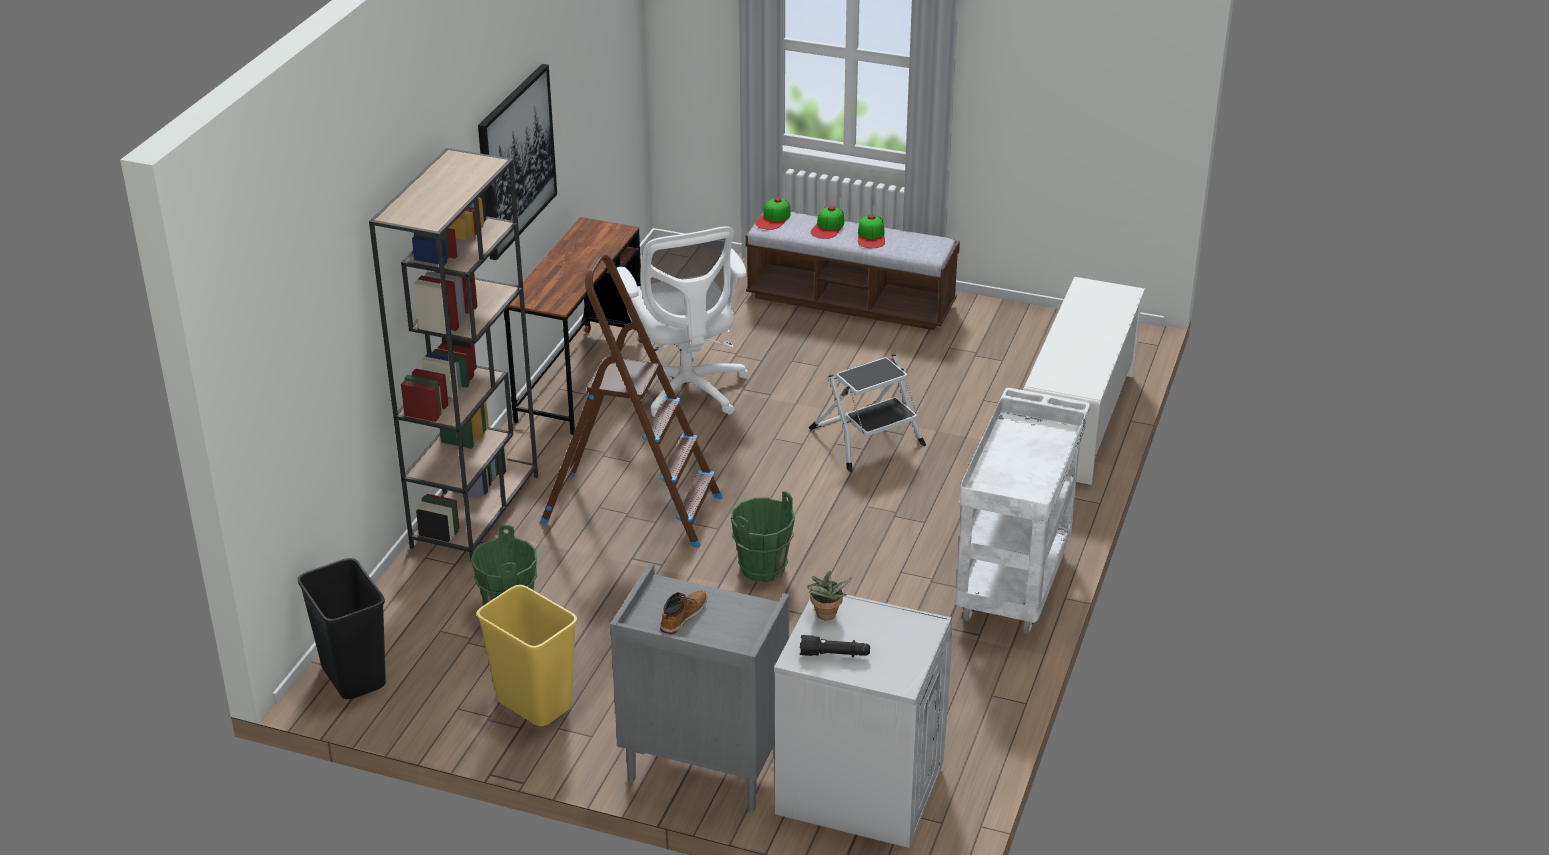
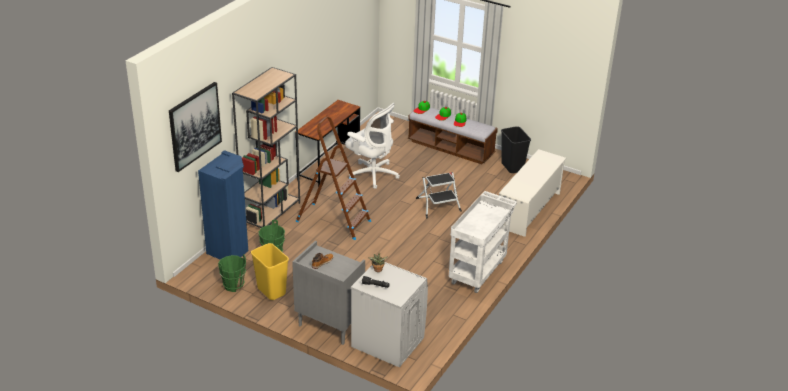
camera: 10 degrees right, 0 degrees up
black trash can [298,558,386,699] -> black trash can moved to [501,126,531,173]
picture [478,64,557,260] -> picture moved to [169,82,222,172]
white office chair [617,226,749,417] -> white office chair turned 45 degrees counterclockwise [345,103,400,189]
green bucket [731,491,795,582] -> green bucket moved to [218,254,246,292]
none -> blue cabinet [198,150,248,260]

